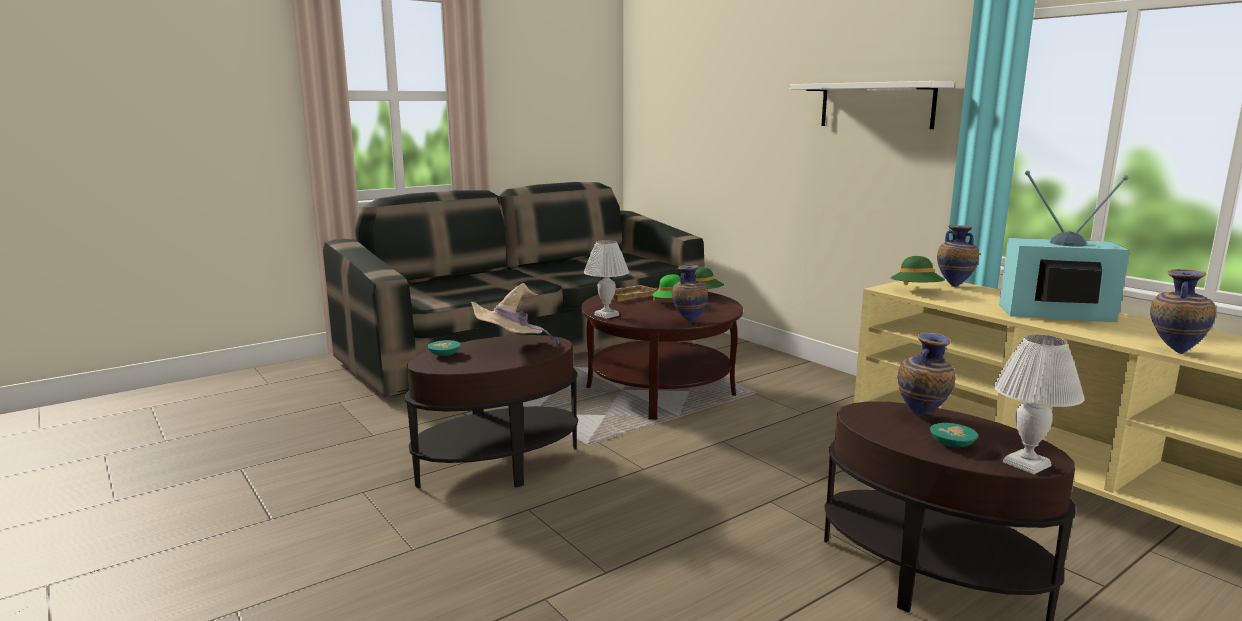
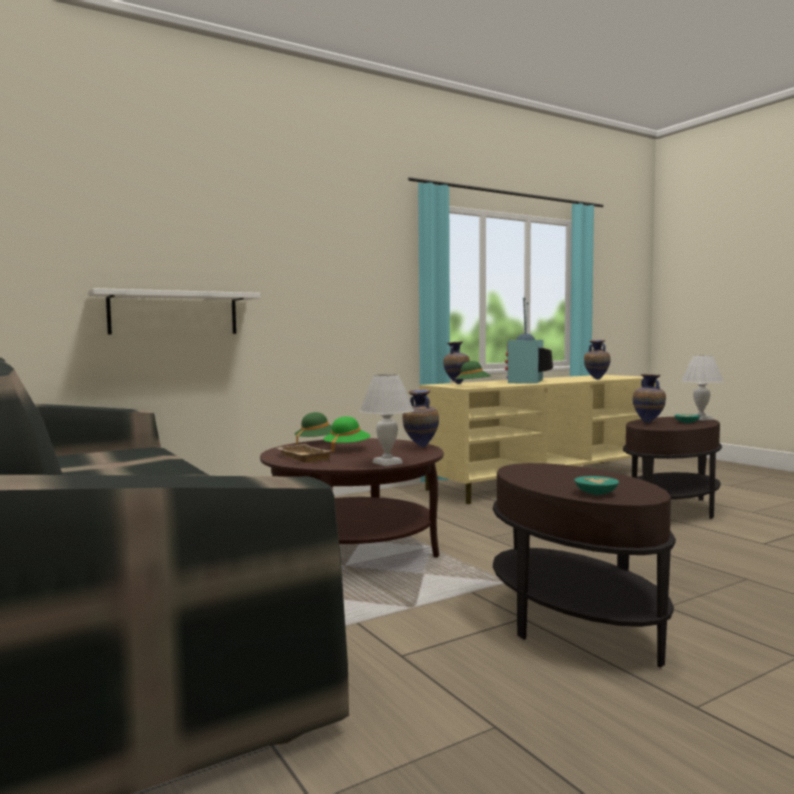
camera: 85 degrees left, 10 degrees down
beige hat [471,283,559,344] -> none
white shelf [790,81,955,129] -> white shelf moved to [88,288,260,334]

